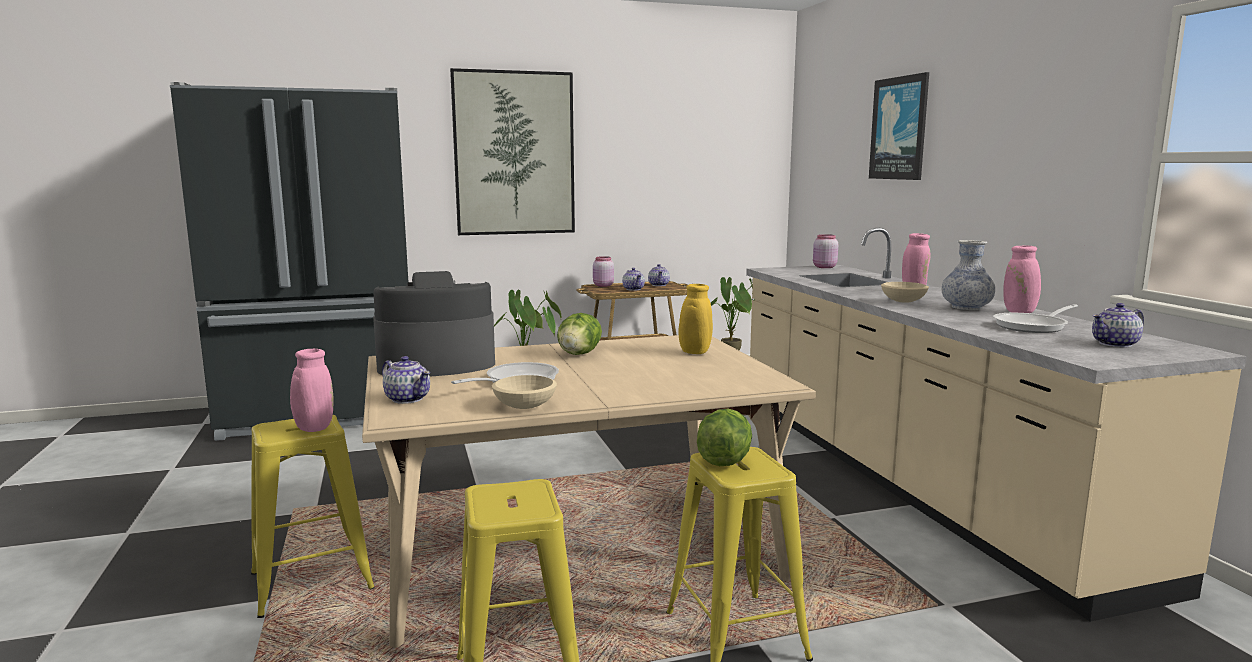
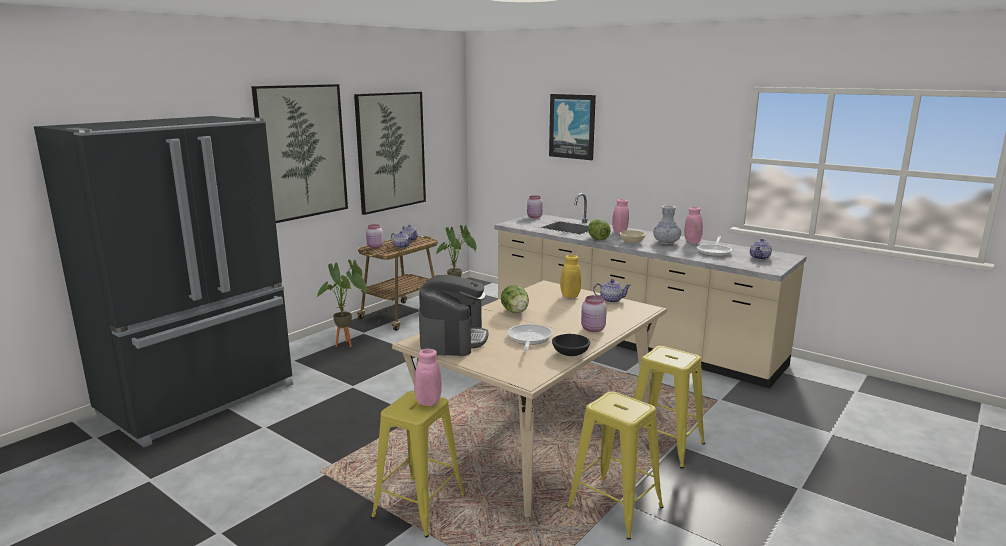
camera: 35 degrees left, 5 degrees up
coffee machine [373,271,495,376] -> coffee machine turned 150 degrees clockwise [419,275,488,356]
teapot [382,356,430,404] -> teapot moved to [593,279,631,303]
beige bowl [492,375,557,409] -> black bowl [552,334,590,356]
lettuce [697,409,752,466] -> lettuce moved to [588,219,611,240]
none -> picture [354,92,426,215]
none -> pink jar [581,295,607,332]

